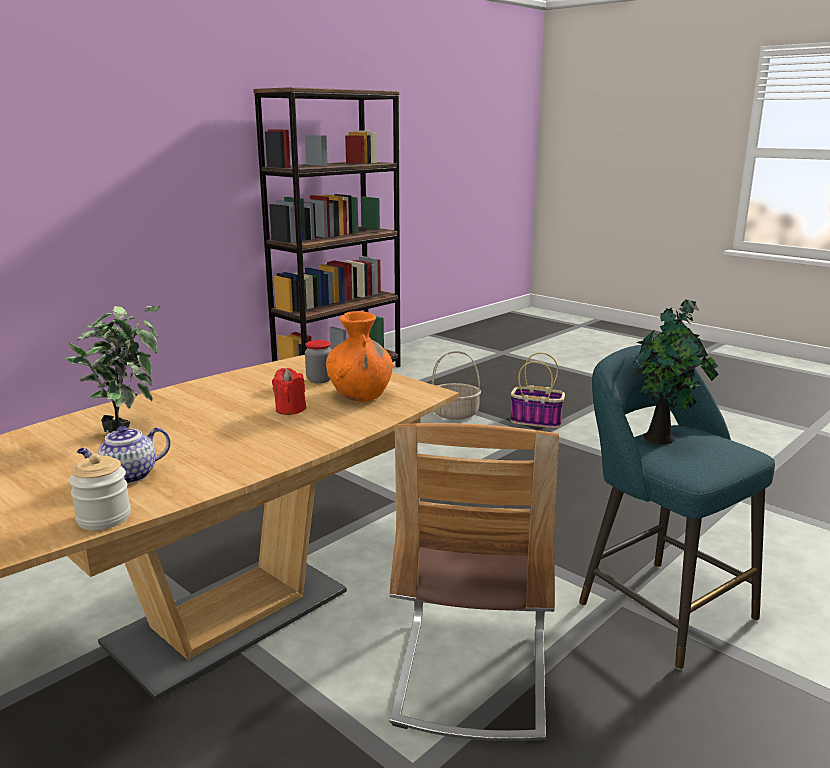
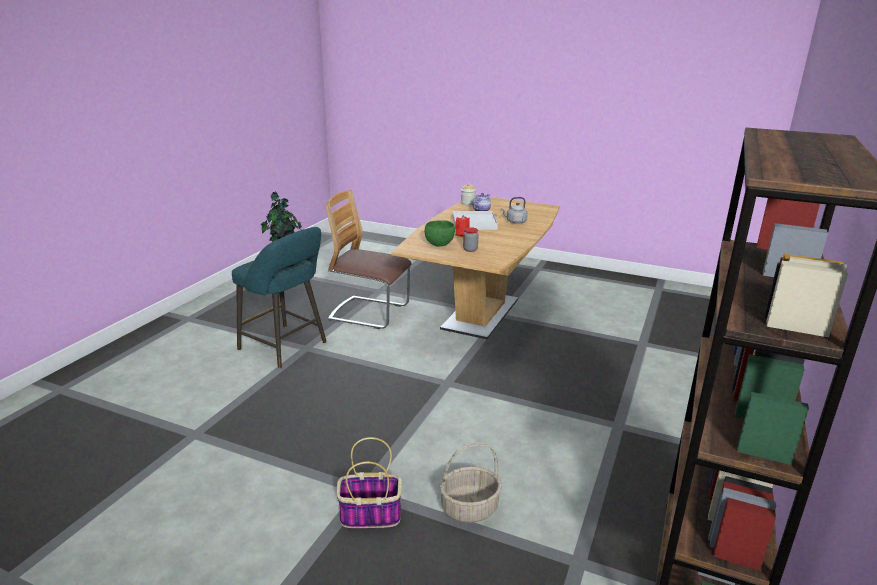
camera: 160 degrees right, 5 degrees up
potted plant [65,306,160,433] -> grey kettle [501,197,528,224]
orange vase [326,311,393,402] -> green bowl [425,220,455,247]
chair [389,423,559,743] -> chair turned 60 degrees counterclockwise [325,190,411,329]
none -> white tray [453,211,498,230]

